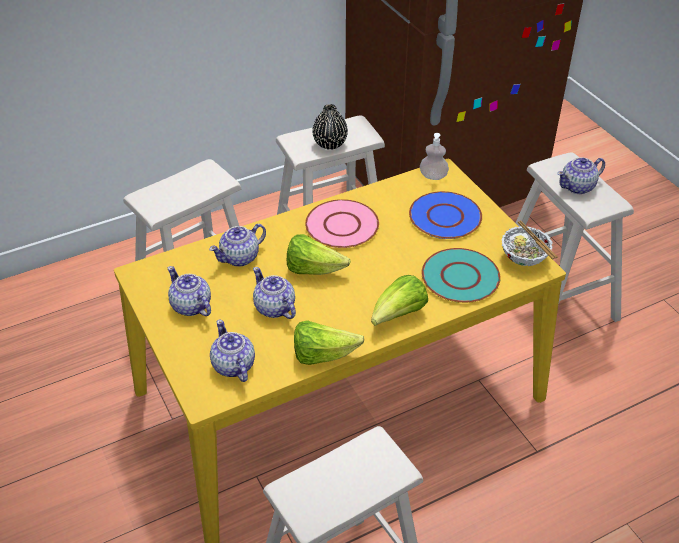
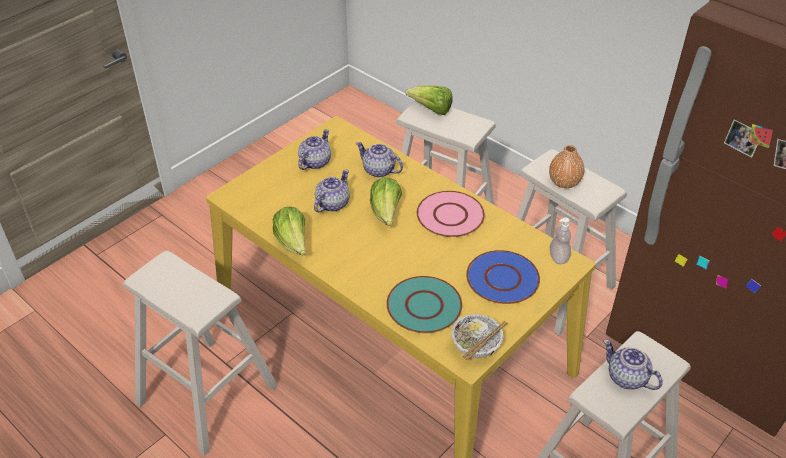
camera: 70 degrees right, 0 degrees up
teapot [210,320,255,382] -> none
black vase [312,104,348,150] -> orange vase [549,145,585,188]
lettuce [371,275,428,326] -> lettuce moved to [405,85,452,115]

